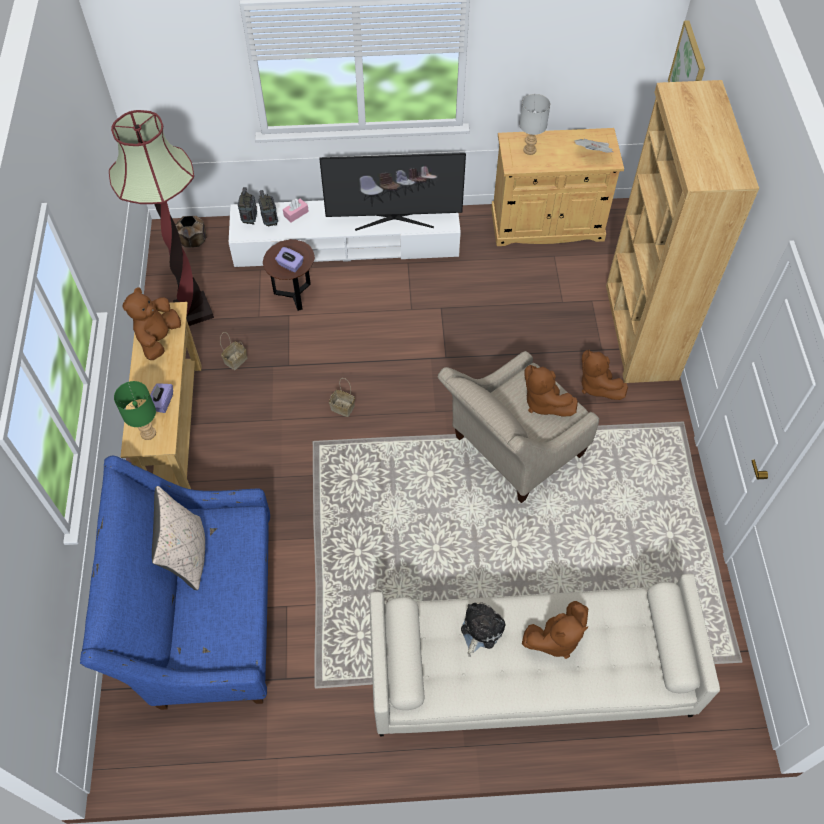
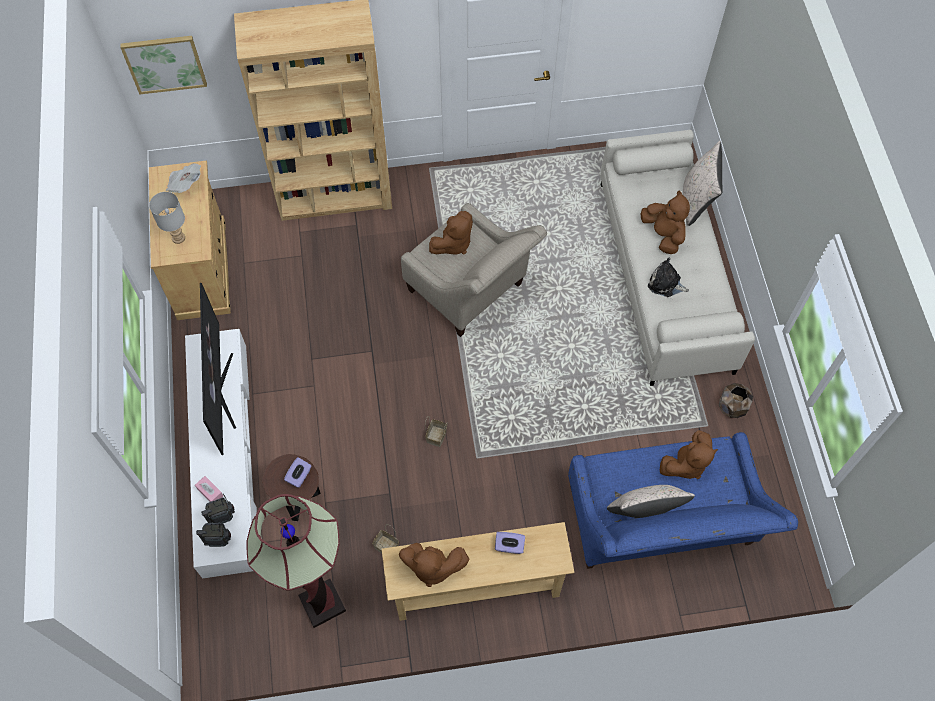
camera: 95 degrees left, 5 degrees up
green table lamp [114,381,156,440] -> none
brown planter [176,216,206,248] -> brown planter moved to [719,383,753,418]
brown plush toy [582,350,628,400] -> brown plush toy moved to [660,430,718,479]
none -> beige pillow [683,141,723,226]

